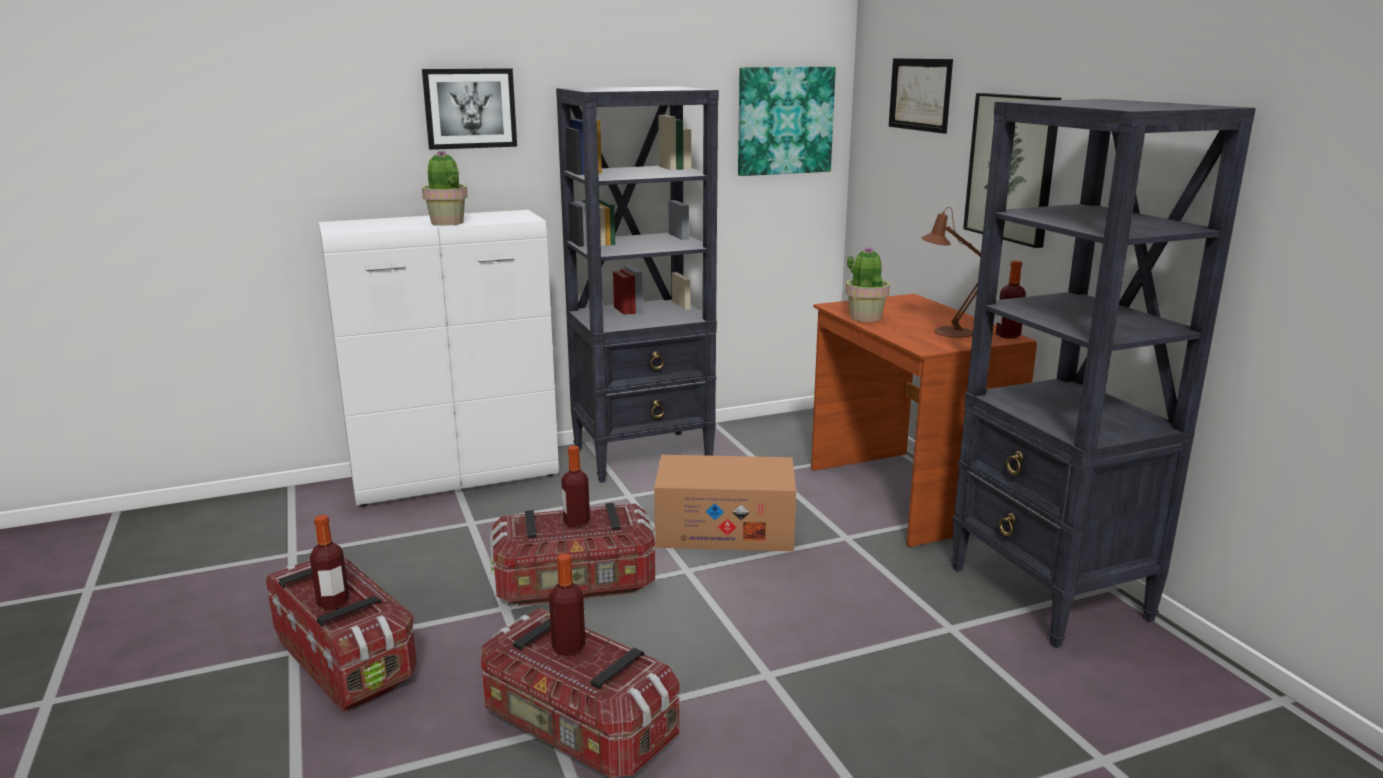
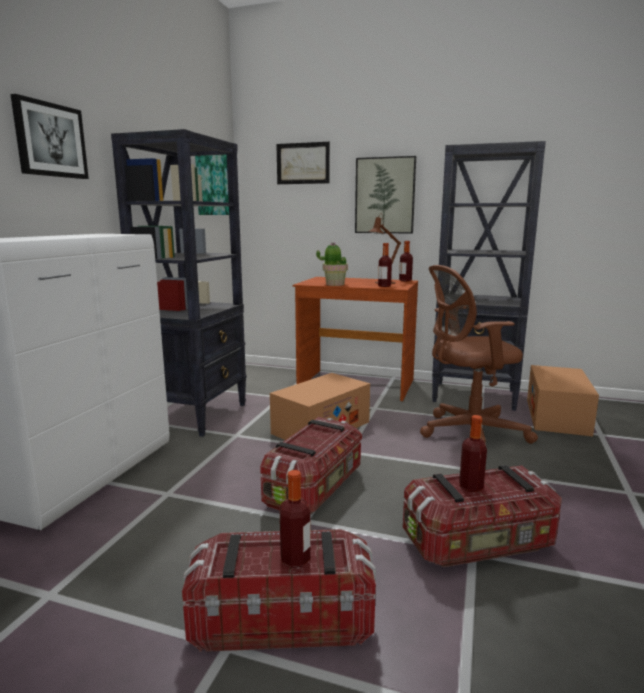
camera: 50 degrees left, 5 degrees down
potted plant [422,150,468,226] -> none
bottle [561,445,590,528] -> bottle moved to [378,243,392,287]
none -> brown office chair [420,265,538,444]
none -> cardboard box [527,365,599,436]

